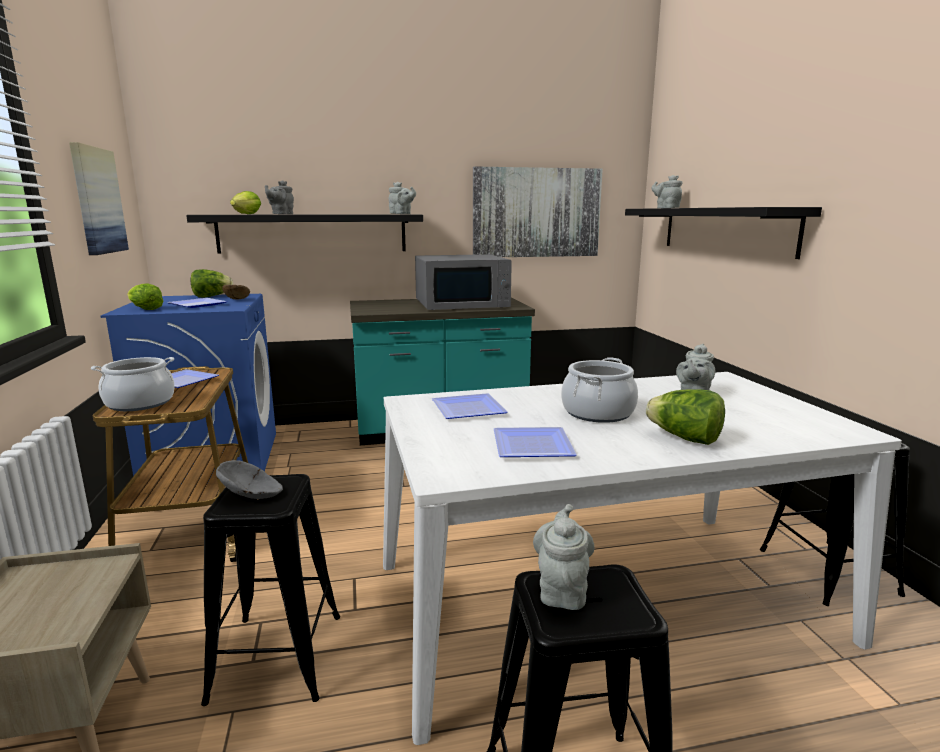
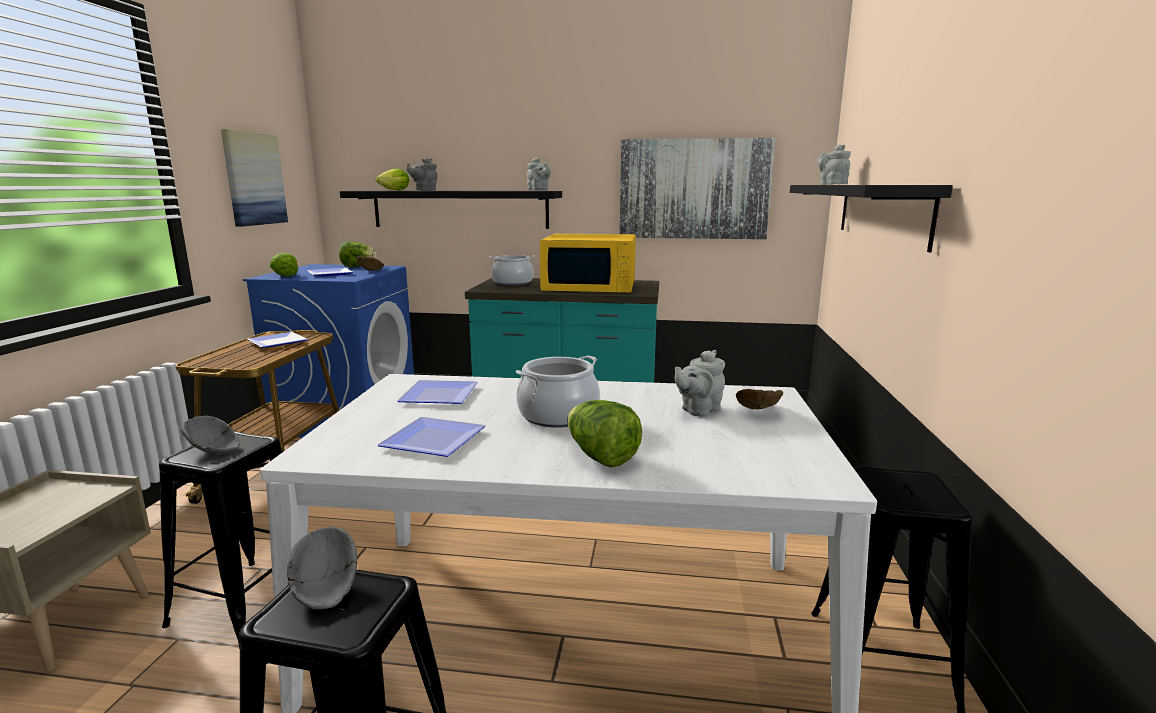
camera: 20 degrees right, 0 degrees up
cooking pot [91,357,175,411] -> cooking pot moved to [489,255,535,286]
grey microwave [415,254,512,310] -> yellow microwave [540,234,636,293]
grey teapot [533,504,595,610] -> grey bowl [287,527,357,610]
none -> brown bowl [736,389,783,409]

